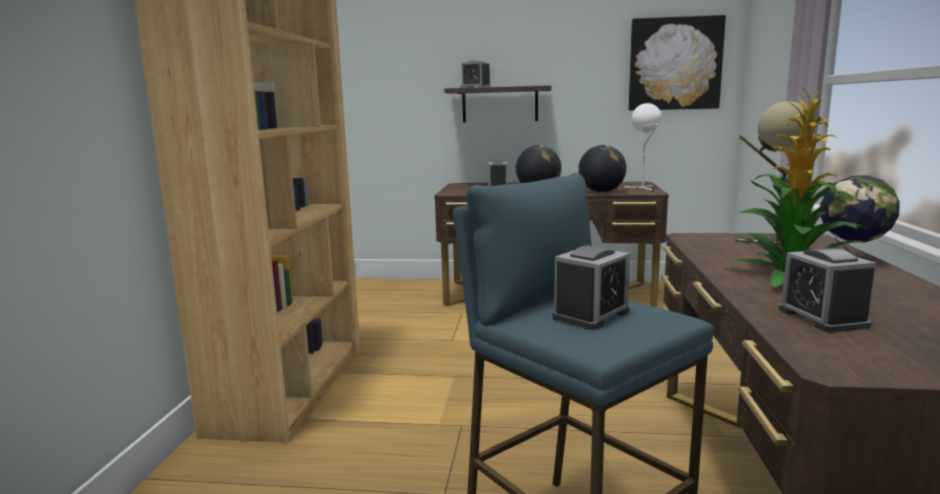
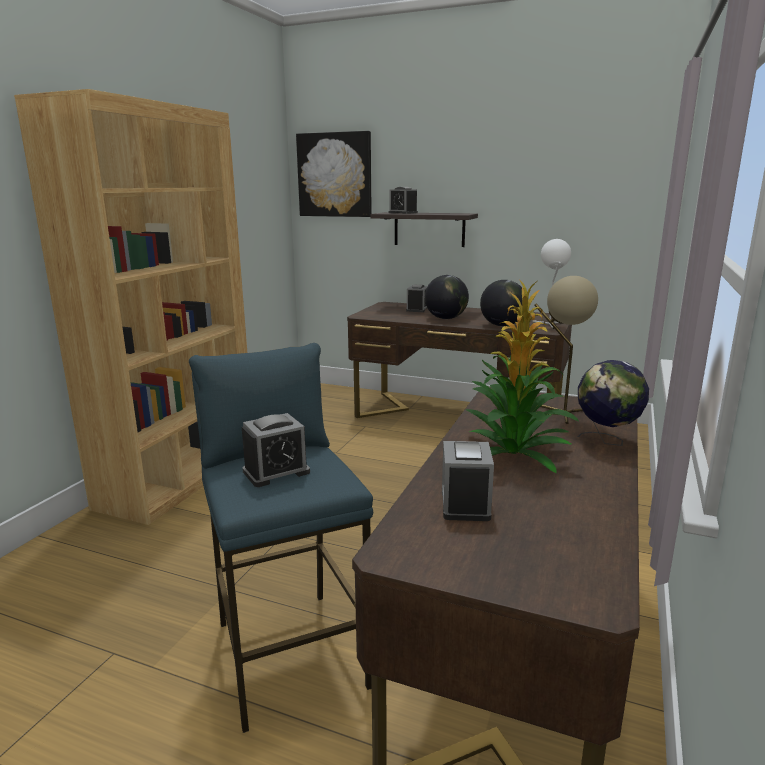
camera: 15 degrees right, 5 degrees up
picture [628,15,726,110] -> picture moved to [296,131,372,217]

